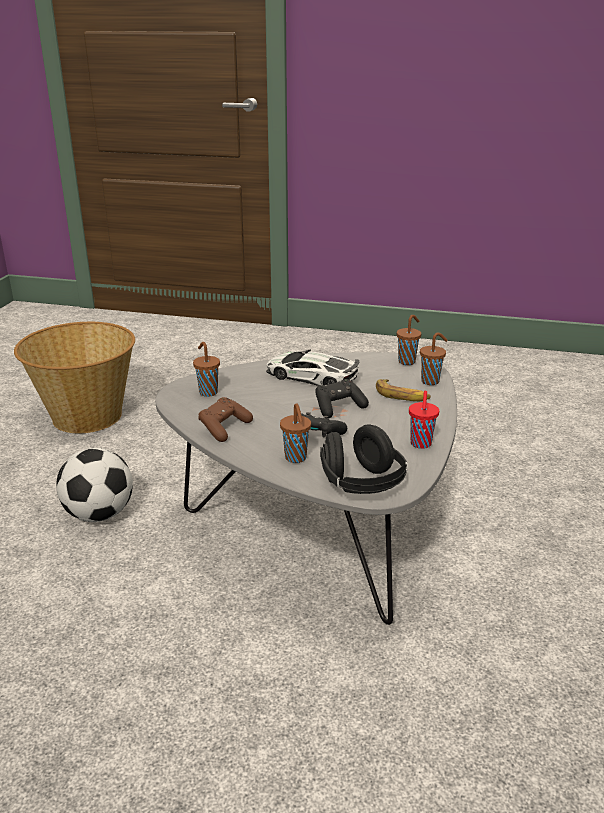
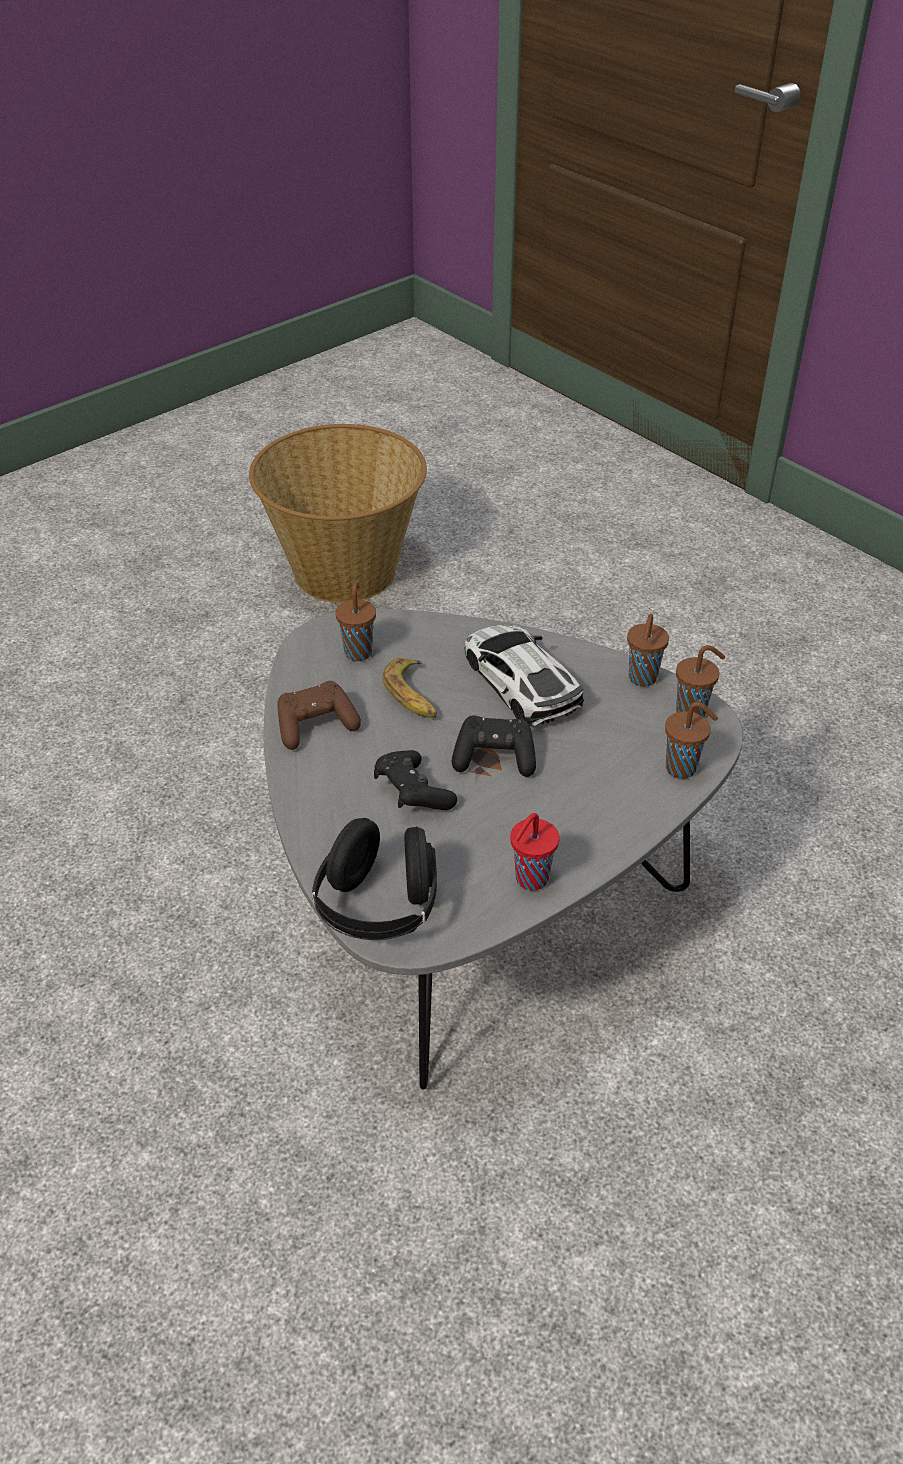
camera: 35 degrees right, 15 degrees up
football [57,448,133,522] -> none
brown cup [280,403,311,463] -> brown cup moved to [627,614,669,687]
banana [376,379,431,401] -> banana moved to [383,658,437,718]

